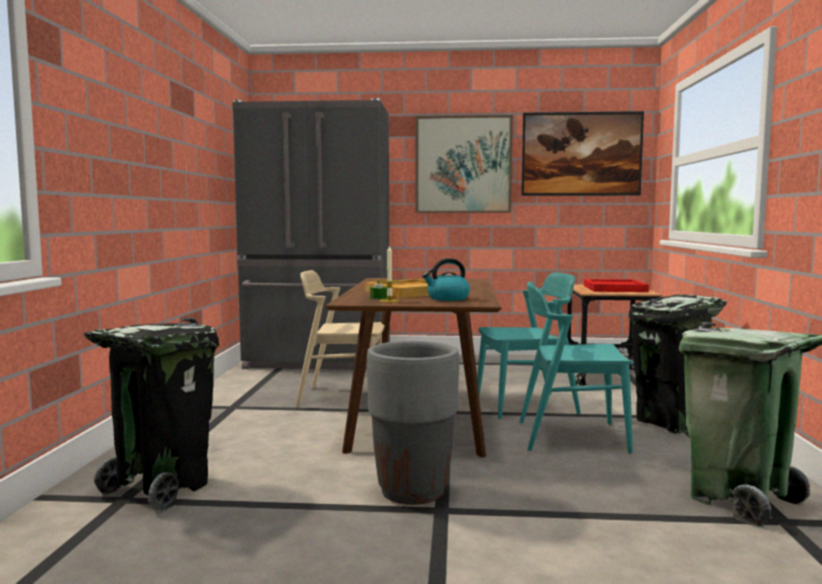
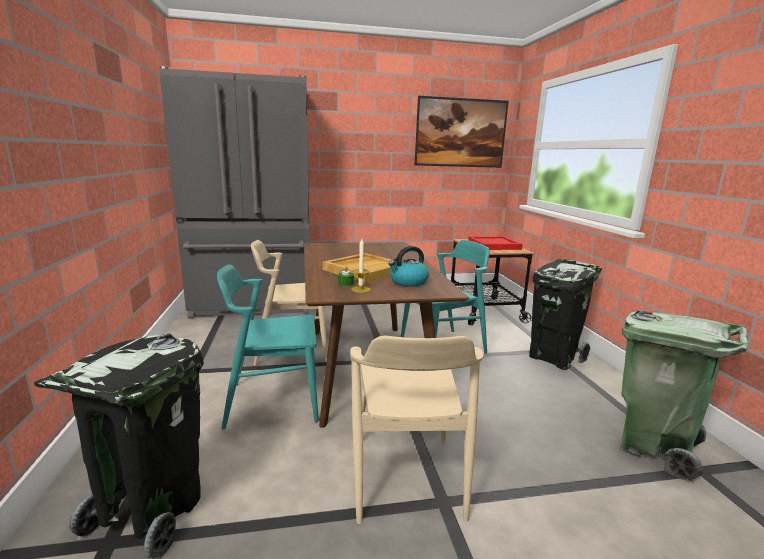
camera: 15 degrees left, 10 degrees up
grey planter [367,341,459,505] -> beige chair [350,336,484,524]
picture [415,115,513,213] -> none
turquoise chair [519,282,634,454] -> turquoise chair moved to [217,264,319,429]

